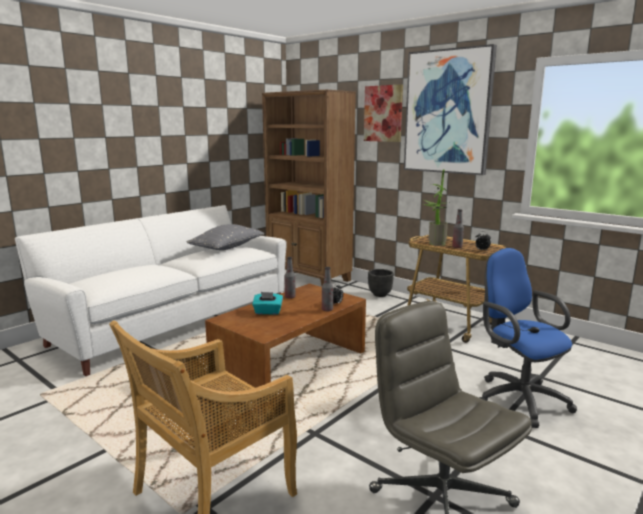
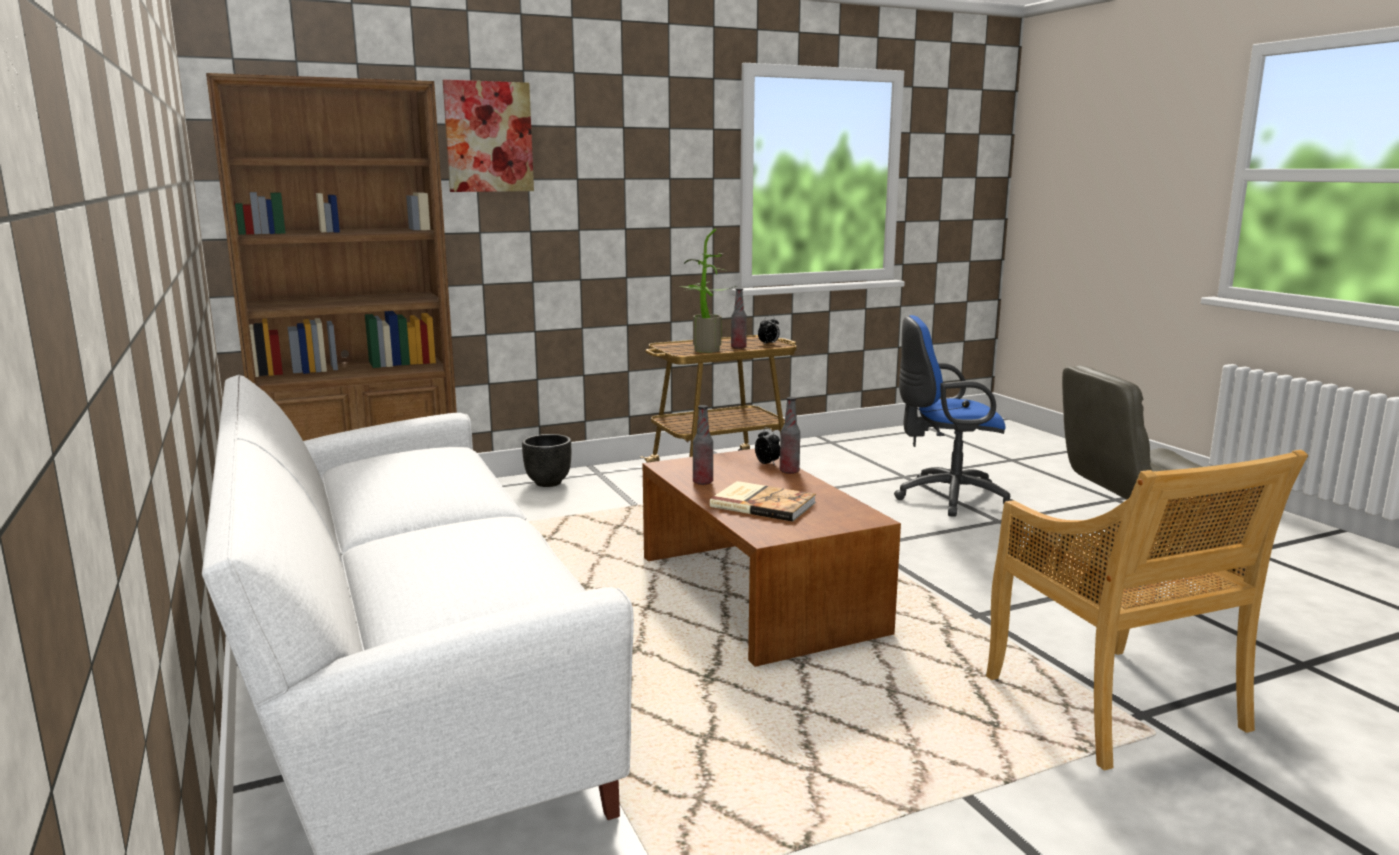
camera: 65 degrees left, 0 degrees up
grey pillow [187,224,264,250] -> none
turquoise tissue box [252,292,283,315] -> book [710,481,816,522]
picture [404,44,497,175] -> none

